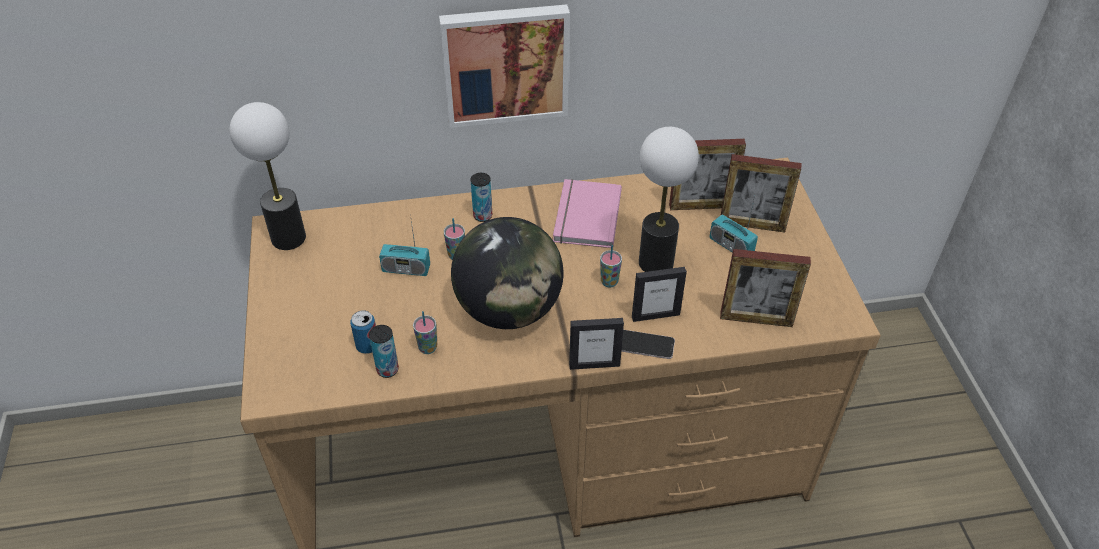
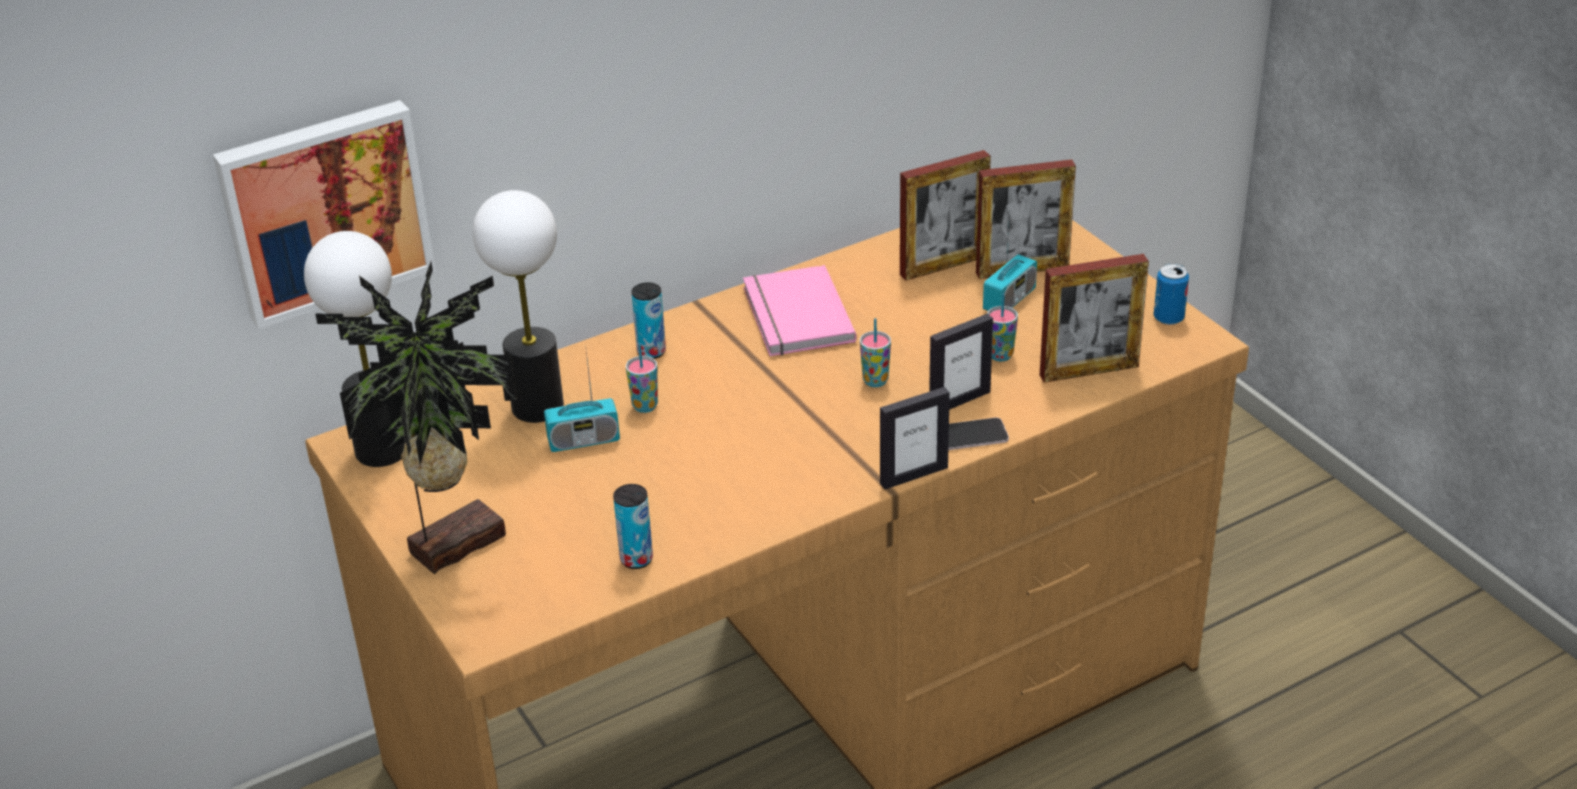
camera: 20 degrees left, 10 degrees down
can [350,310,376,354] -> can moved to [1154,263,1189,325]
cup [413,311,437,354] -> cup moved to [987,293,1018,361]
picture [439,4,570,128] -> picture moved to [213,100,436,329]
globe [451,217,563,329] -> none
table lamp [639,127,699,272] -> table lamp moved to [473,190,564,423]
radio [709,196,758,253] -> radio turned 75 degrees counterclockwise [983,222,1037,311]
none -> potted plant [315,262,517,574]

